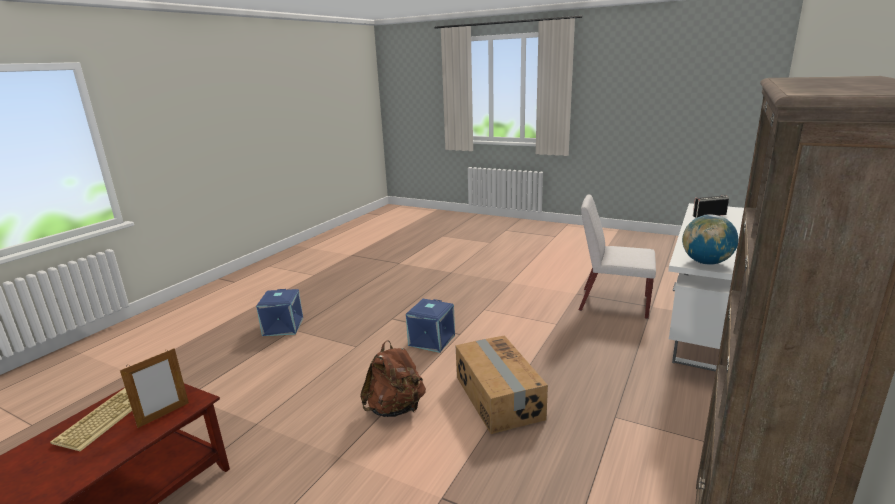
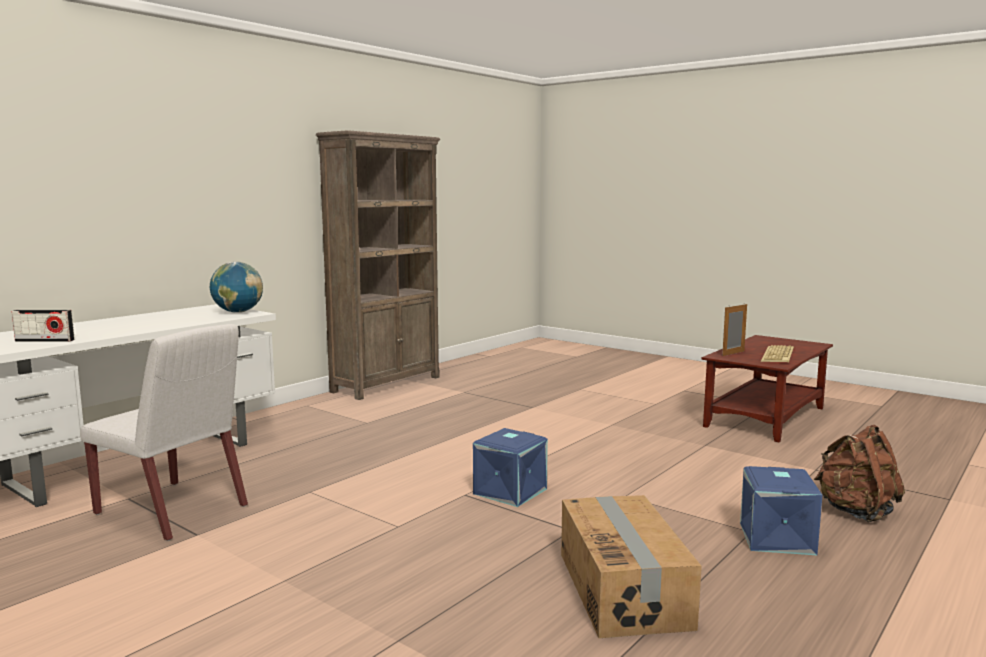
camera: 170 degrees left, 10 degrees down
brown backpack [360,340,426,417] -> brown backpack moved to [814,425,905,522]
cardboard box [456,335,548,434] -> cardboard box moved to [561,495,702,638]

